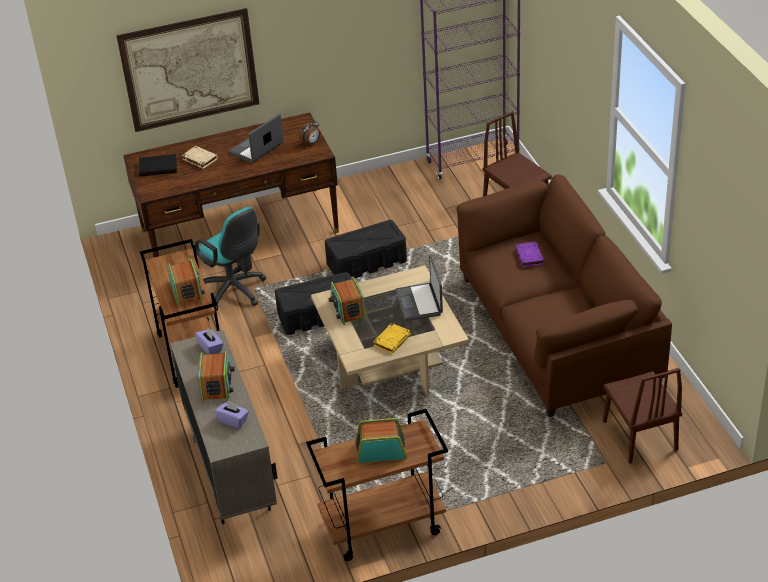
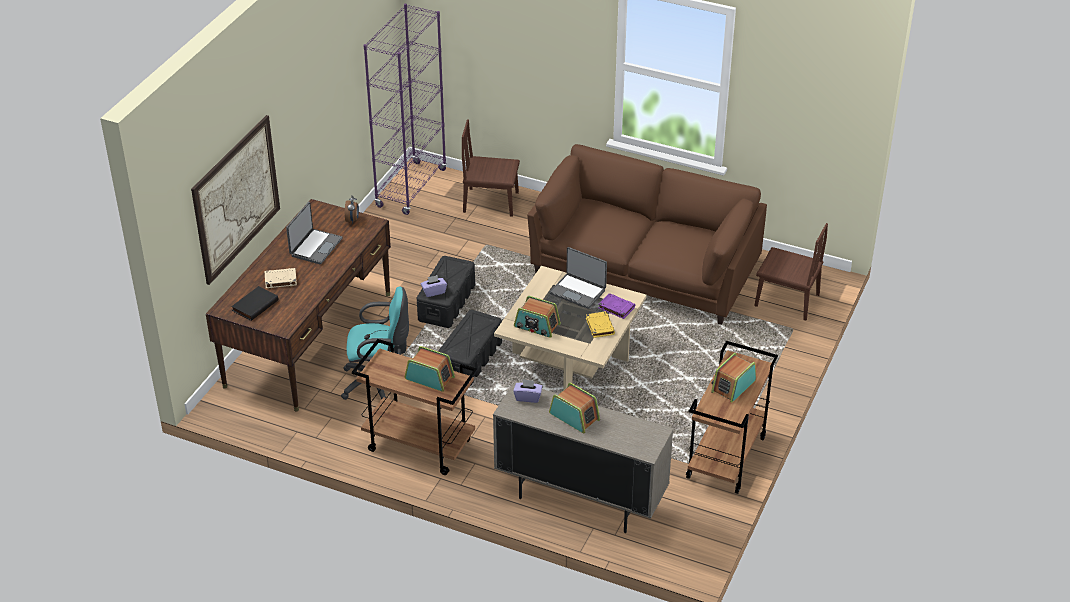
camera: 50 degrees left, 0 degrees up
purple tissue box [215,400,249,428] -> purple tissue box moved to [421,275,447,297]
laptop [229,114,284,164] -> laptop turned 150 degrees counterclockwise [286,202,343,265]
purple book [515,241,545,268] -> purple book moved to [598,293,635,319]

